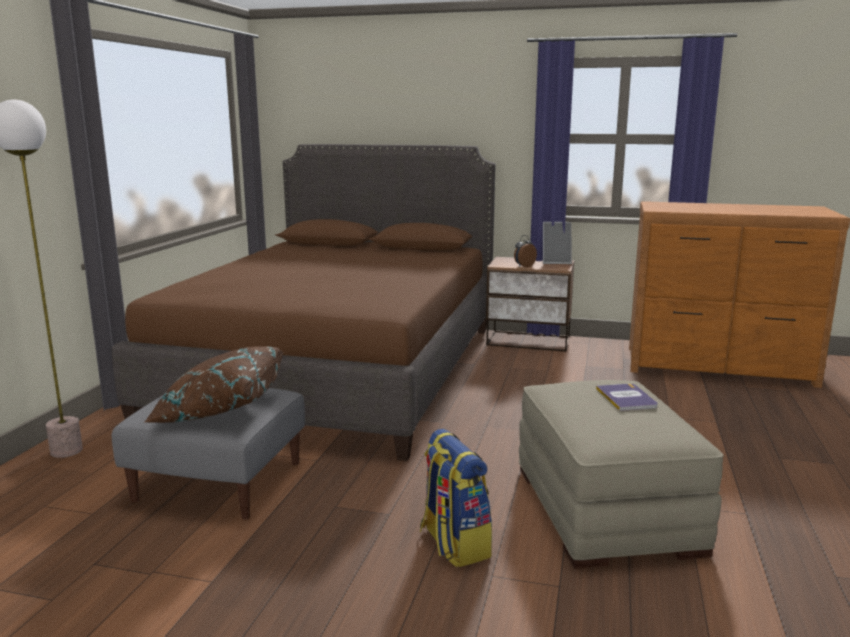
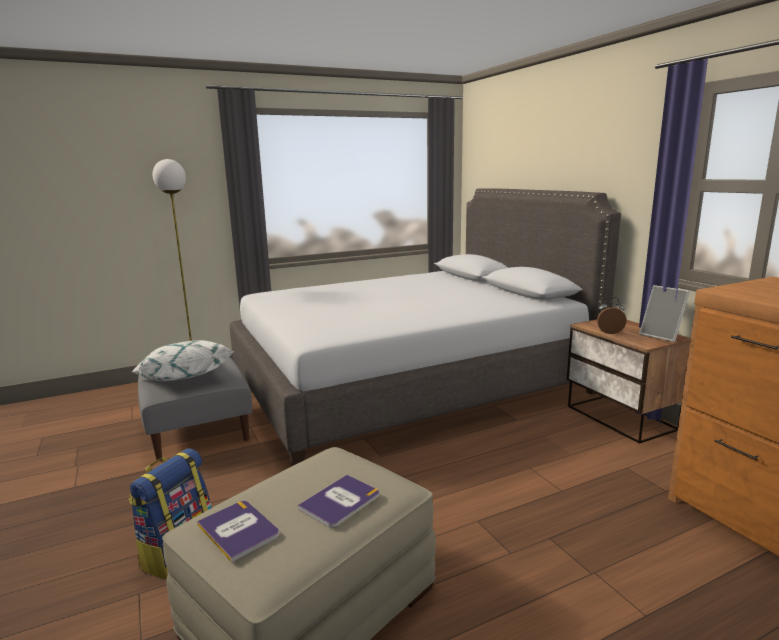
camera: 50 degrees right, 0 degrees up
brown bed [112,144,496,461] -> grey bed [230,188,621,467]
brown pillow [145,346,284,423] -> white pillow [132,340,234,381]
none -> book [197,501,279,563]

